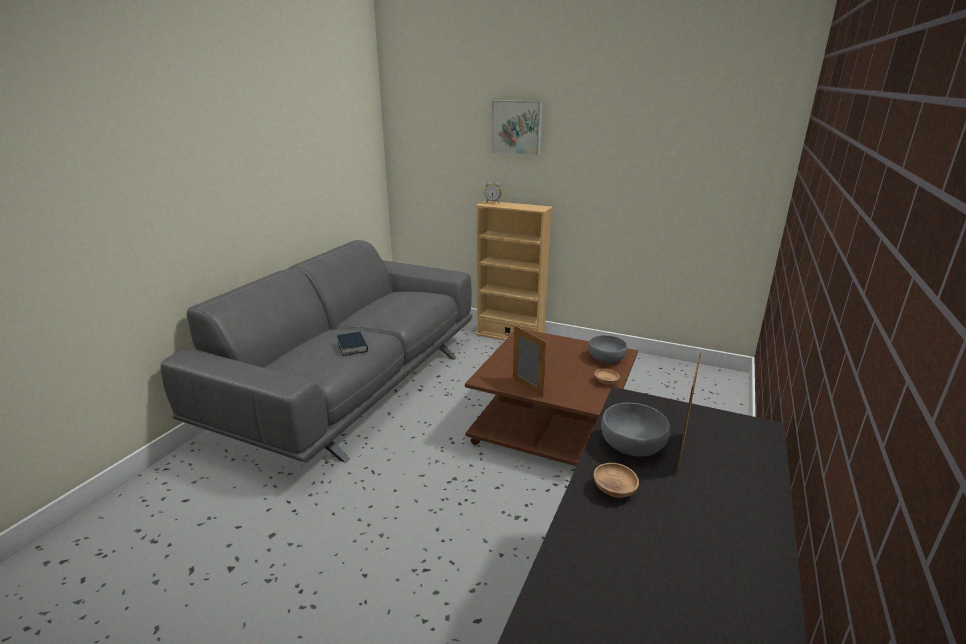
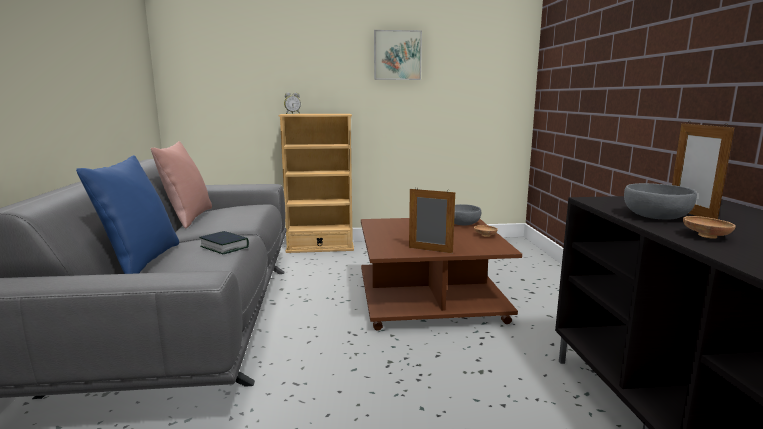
camera: 30 degrees left, 10 degrees down
picture [492,100,543,156] -> picture moved to [374,30,422,80]
none -> blue pillow [76,155,179,274]
none -> pink pillow [151,141,212,228]

